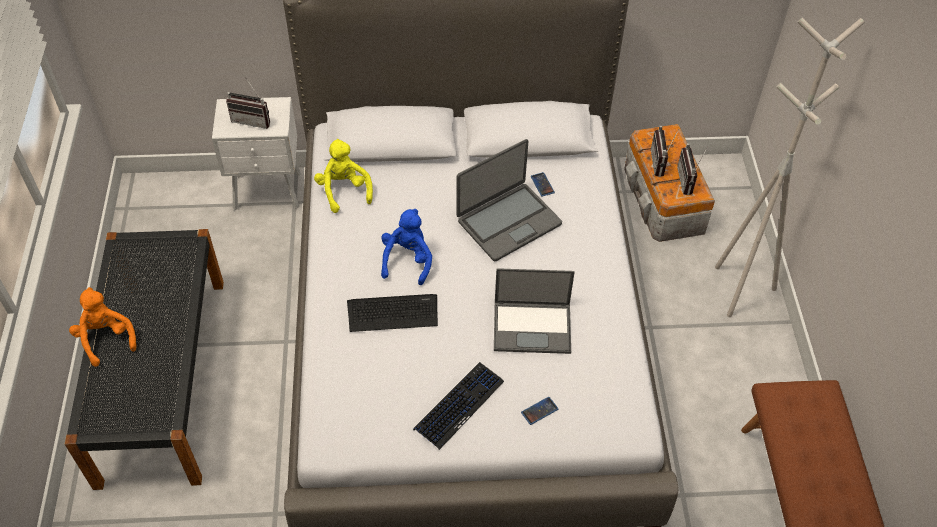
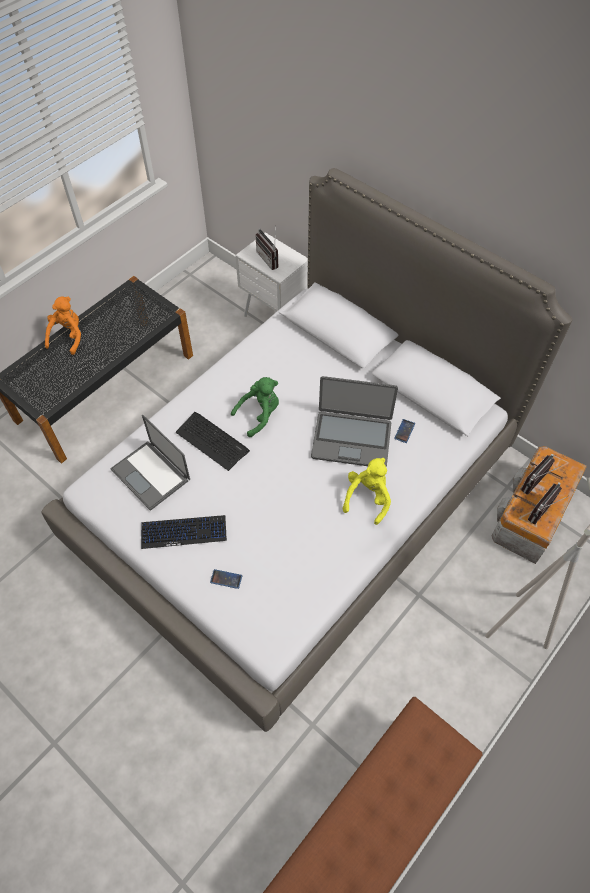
camera: 45 degrees right, 5 degrees up
yellow plush toy [314,139,373,213] -> yellow plush toy moved to [343,458,391,525]
blue plush toy [381,209,432,285] -> green plush toy [231,377,279,437]
laptop [494,268,575,354] -> laptop moved to [110,414,190,511]

